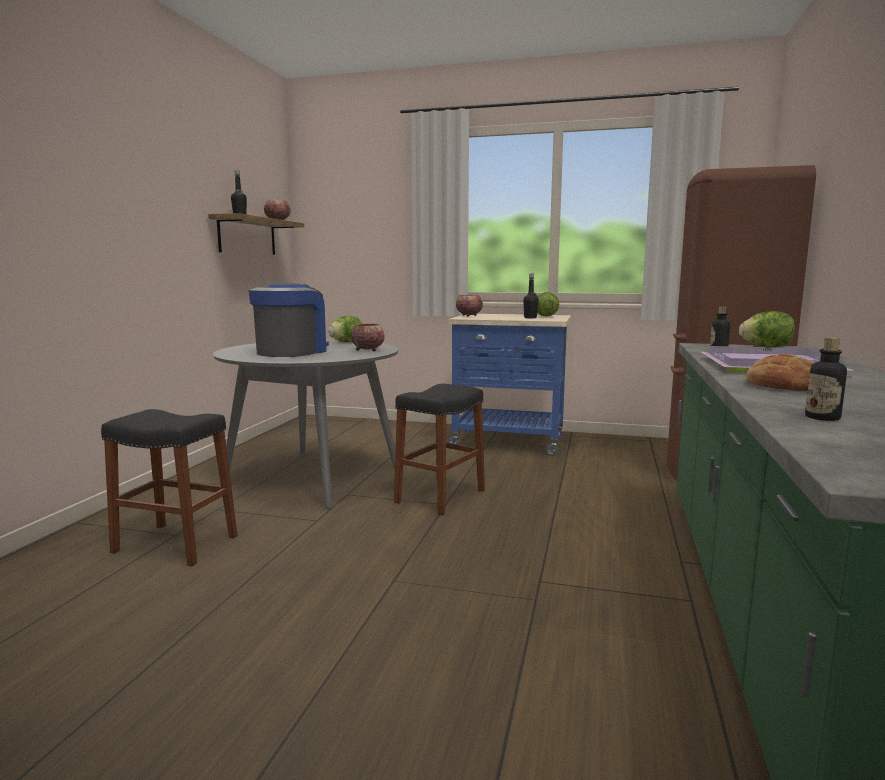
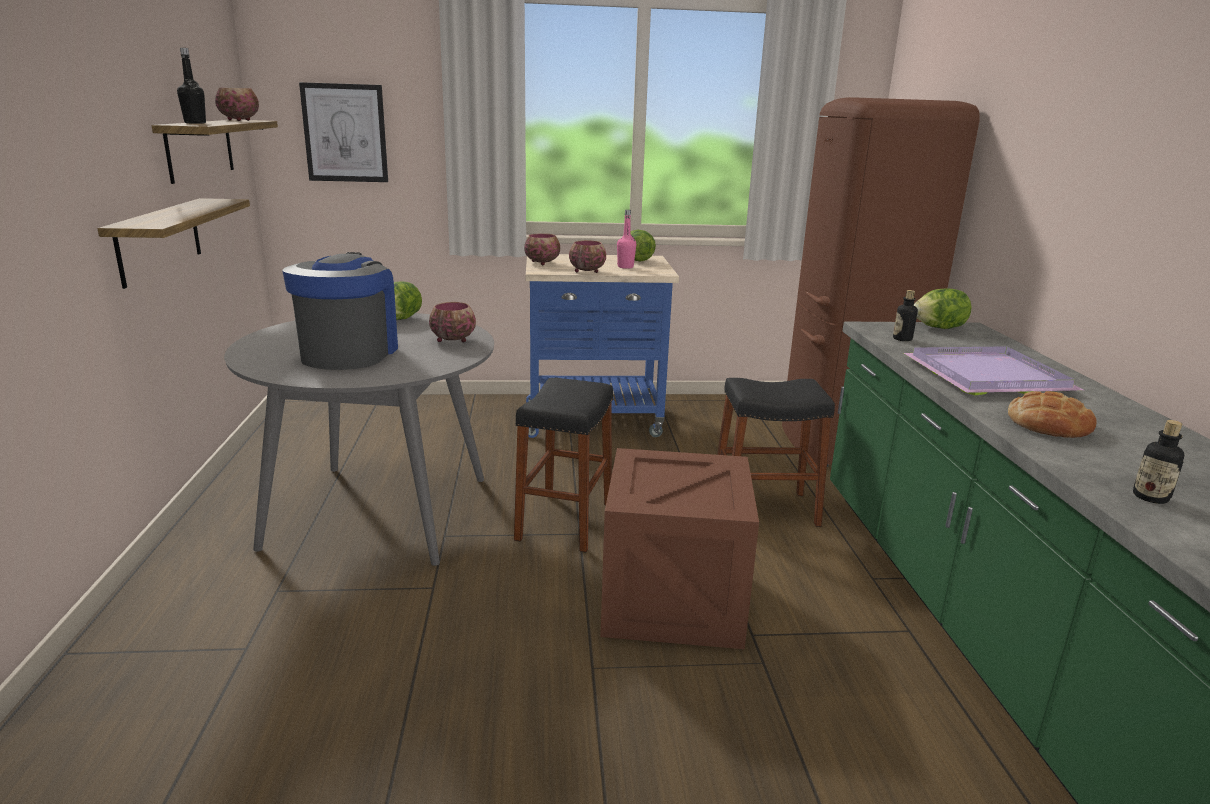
camera: 20 degrees left, 10 degrees up
black stool [101,409,237,566] -> black stool moved to [717,378,835,527]
black bottle [523,274,539,318] -> pink bottle [617,210,636,269]
none -> shelf [98,198,250,289]
none -> picture [299,82,388,182]
none -> bowl [569,240,606,273]
none -> crate [600,448,759,649]

